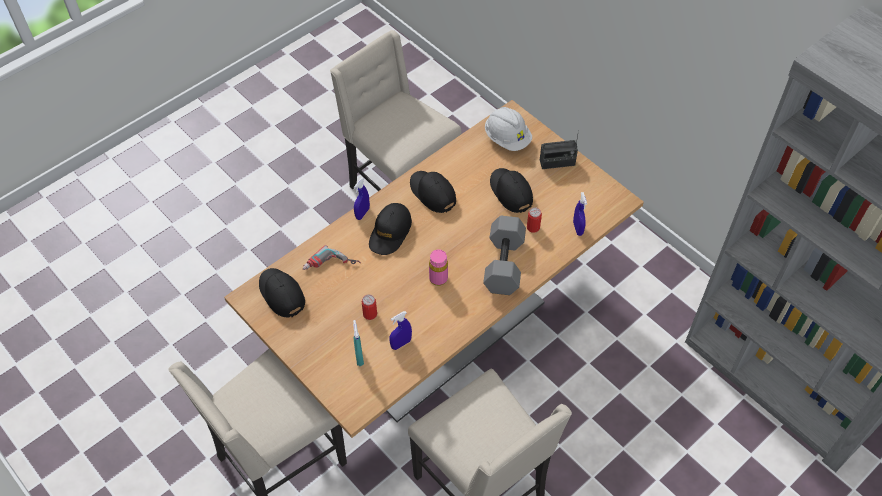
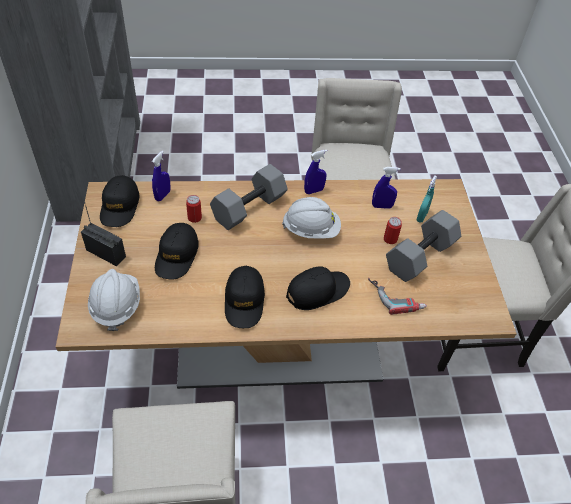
camera: 145 degrees left, 5 degrees down
black cap [259,268,305,317] -> black cap moved to [100,175,139,227]
blue spray bottle [354,177,370,220] -> blue spray bottle moved to [304,150,327,194]
pink bottle [429,249,448,286] -> white hard hat [282,197,341,239]
none -> grey dumbbell [386,210,461,282]

